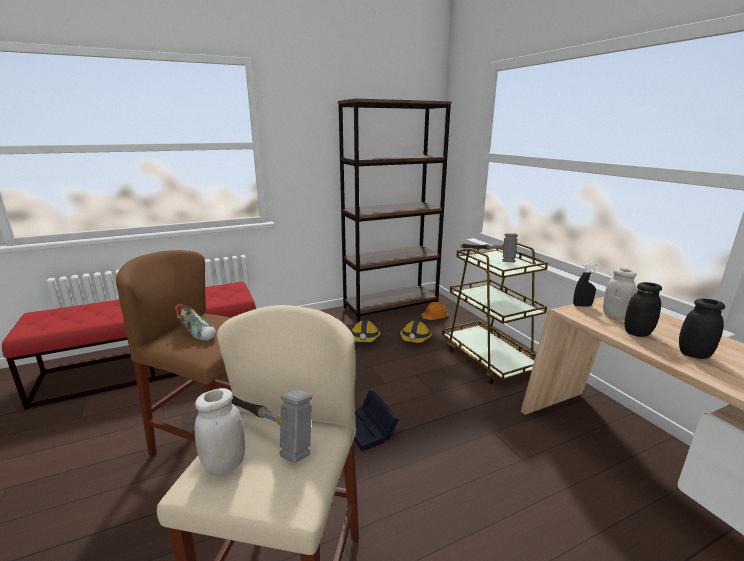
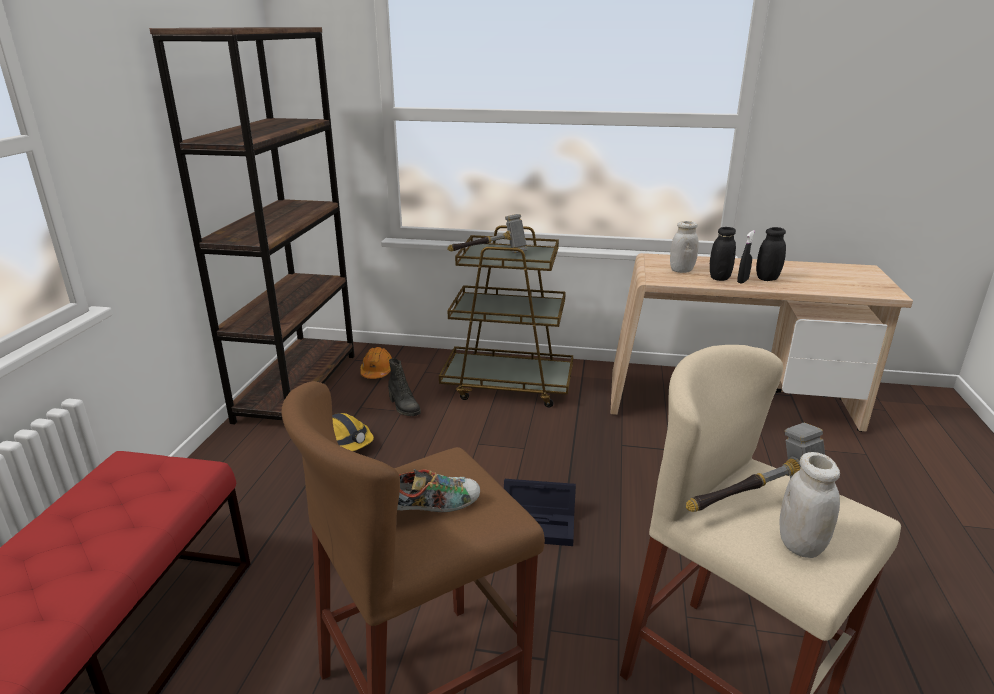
camera: 55 degrees left, 5 degrees up
hard hat [400,320,432,343] -> black boot [388,358,421,416]
black spray bottle [573,263,599,307] -> black spray bottle moved to [737,230,755,283]

